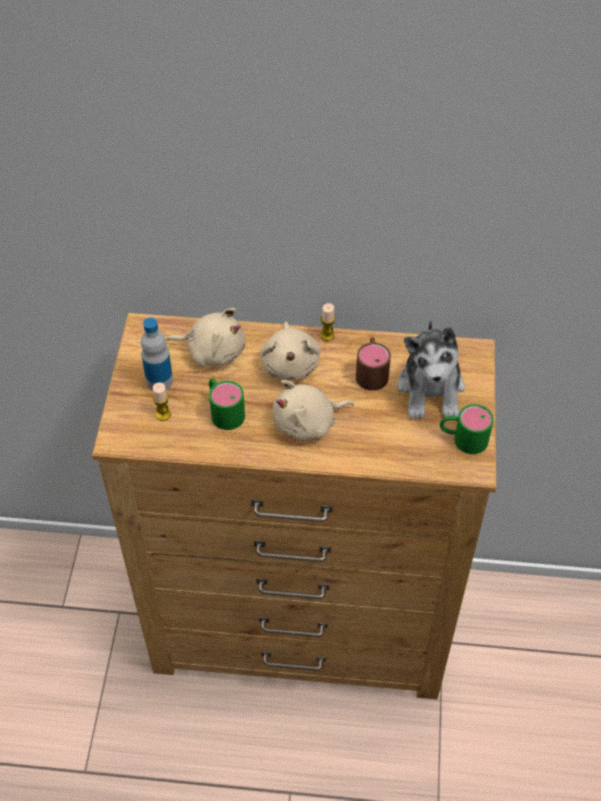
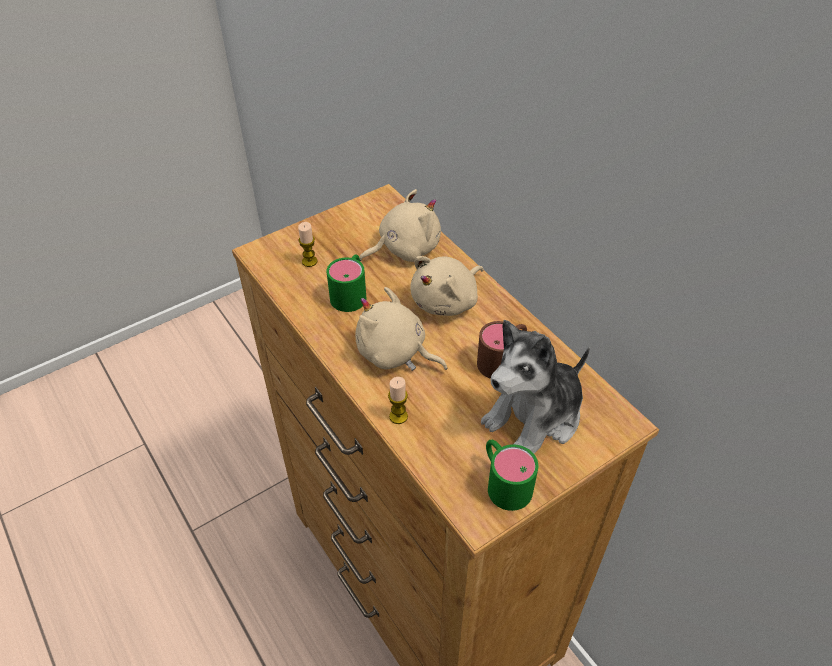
camera: 50 degrees right, 5 degrees down
bottle [141,317,173,391] -> none
beige plush toy [167,308,245,367] -> beige plush toy turned 90 degrees counterclockwise [359,189,441,262]
candle [320,303,335,341] -> candle moved to [388,377,408,424]

